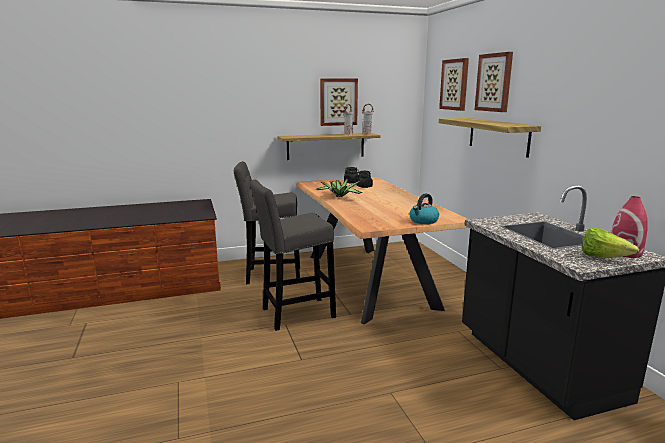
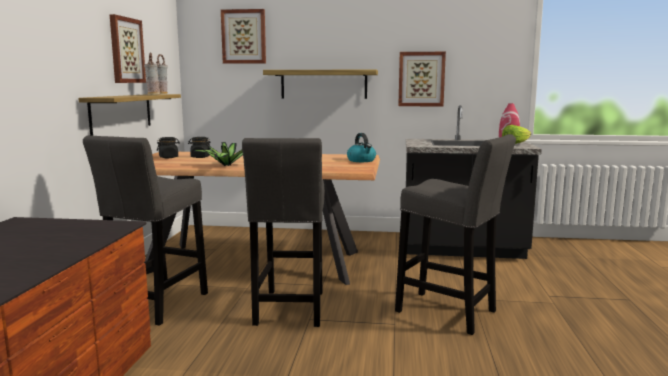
camera: 65 degrees left, 5 degrees down
picture [475,52,513,112] -> picture moved to [398,52,446,107]
none -> grey stool [395,134,516,335]

